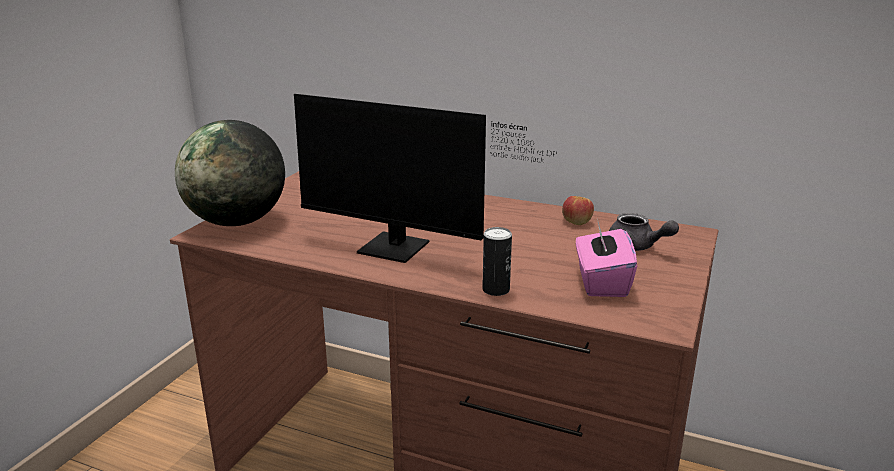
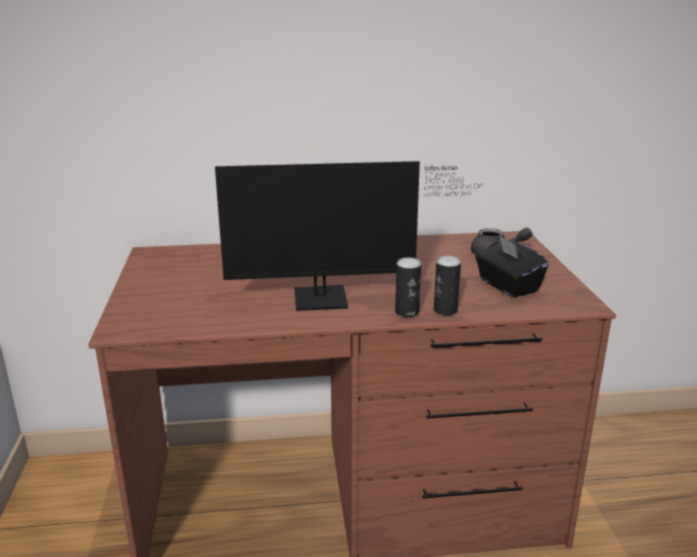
camera: 30 degrees left, 0 degrees up
globe [175,120,285,226] -> none
apple [562,196,594,225] -> none
pink tissue box [576,222,637,297] -> black tissue box [475,235,549,298]
none -> can [395,257,421,318]

